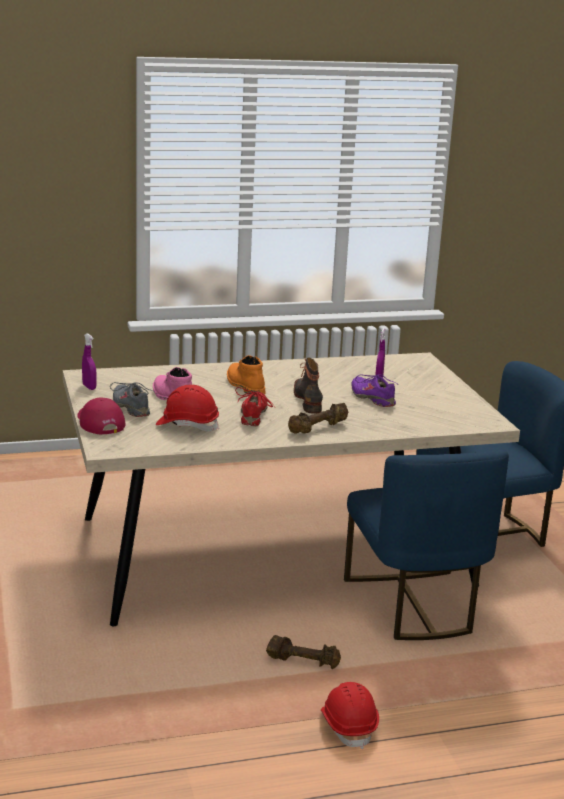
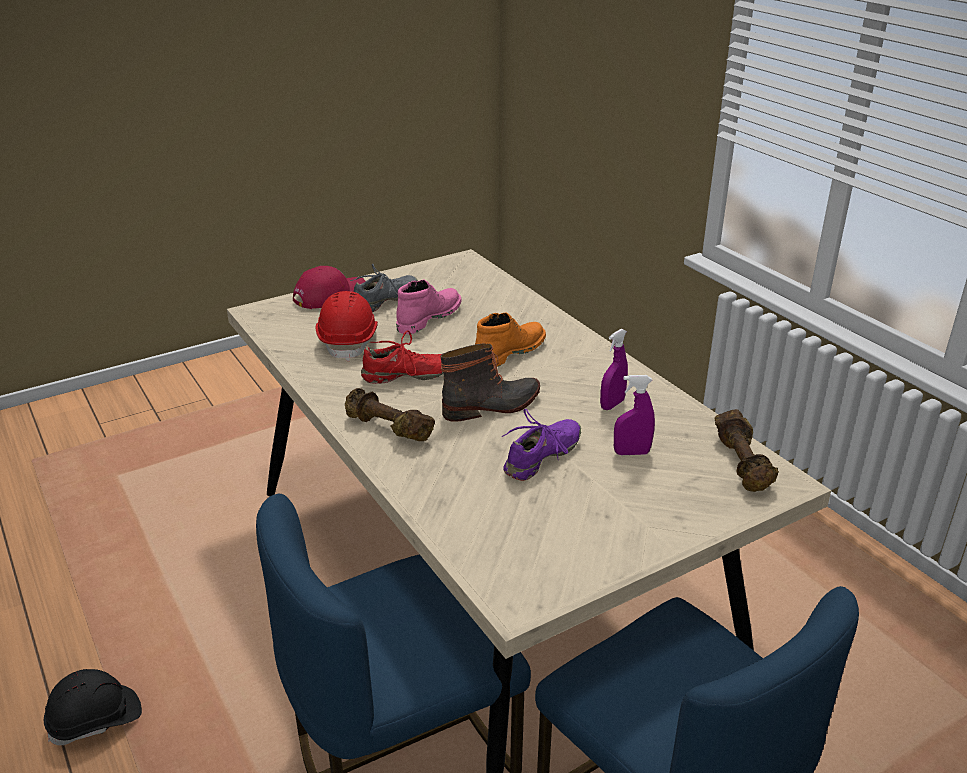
camera: 75 degrees right, 10 degrees up
purple spray bottle [82,333,97,390] -> purple spray bottle moved to [600,329,628,410]
brown dumbbell [266,635,341,669] -> brown dumbbell moved to [715,409,779,492]
red hard hat [321,682,379,749] -> black hard hat [44,669,142,745]

